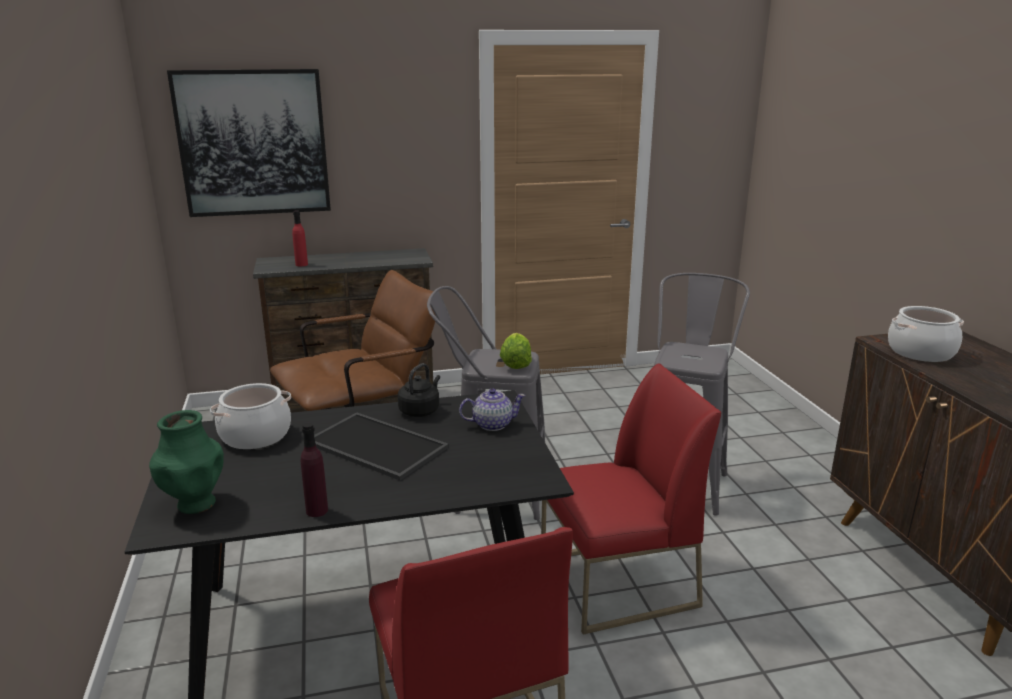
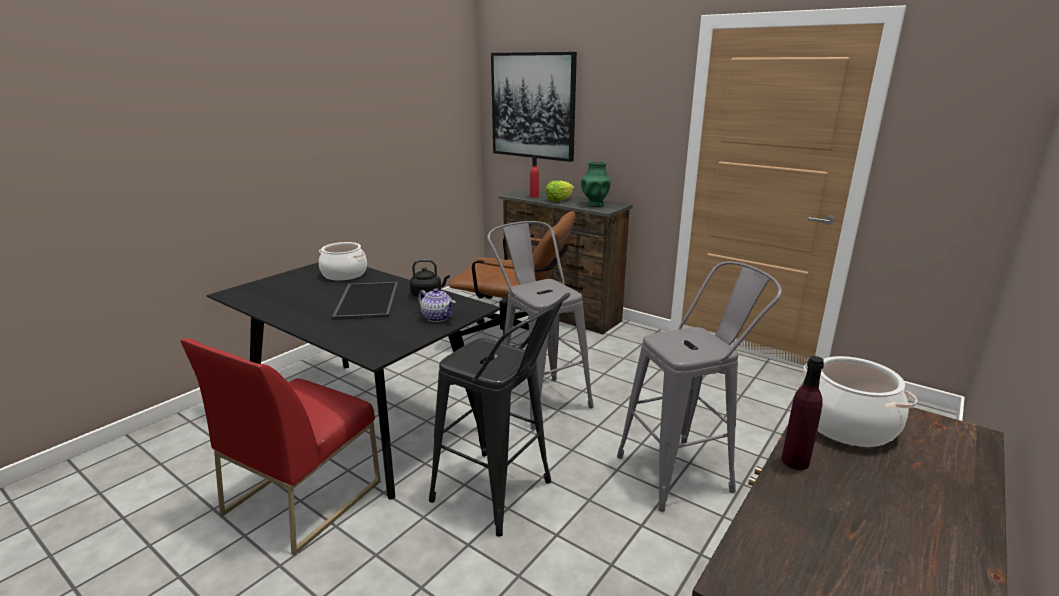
camera: 50 degrees right, 0 degrees up
green vase [149,410,224,514] -> green vase moved to [581,161,611,207]
purple bottle [301,423,328,517] -> purple bottle moved to [781,356,824,470]
lettuce [500,333,532,369] -> lettuce moved to [545,180,574,201]
red chair [541,363,721,635] -> black stool [429,293,570,537]

